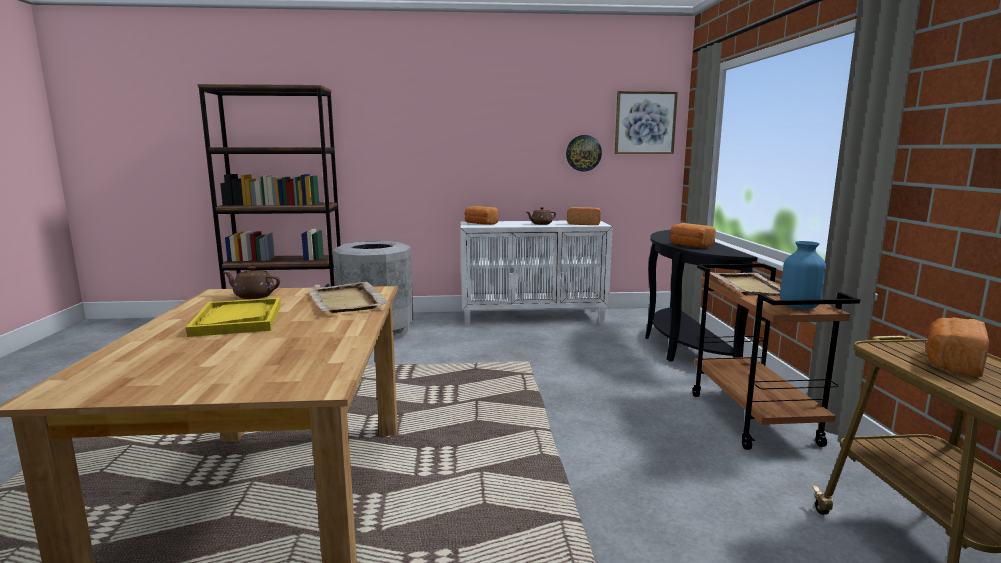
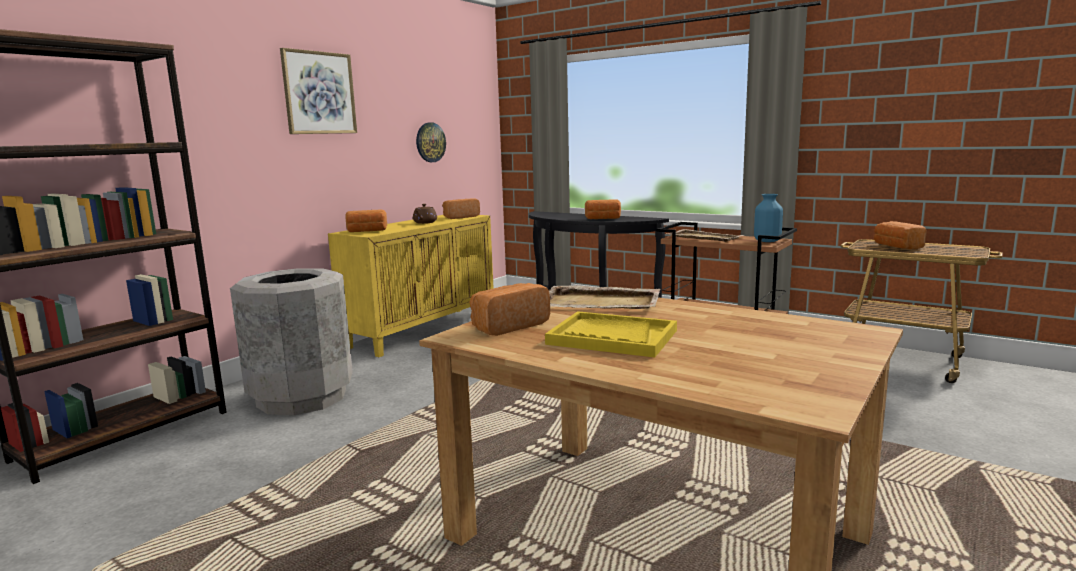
camera: 50 degrees left, 0 degrees up
brown teapot [223,266,280,299] -> bread [470,283,550,336]
white cabinet [461,220,612,326] -> yellow cabinet [328,215,494,357]
picture [615,91,678,154] -> picture moved to [280,48,357,134]

